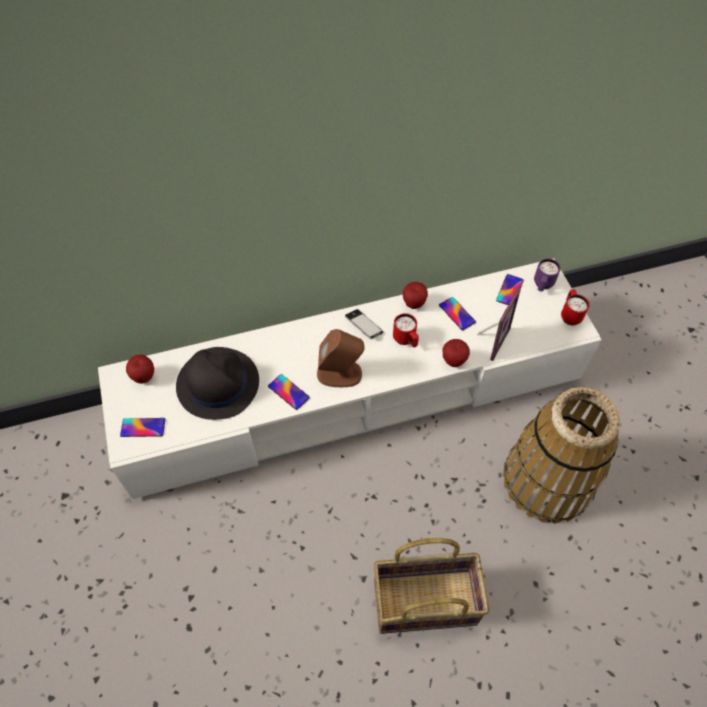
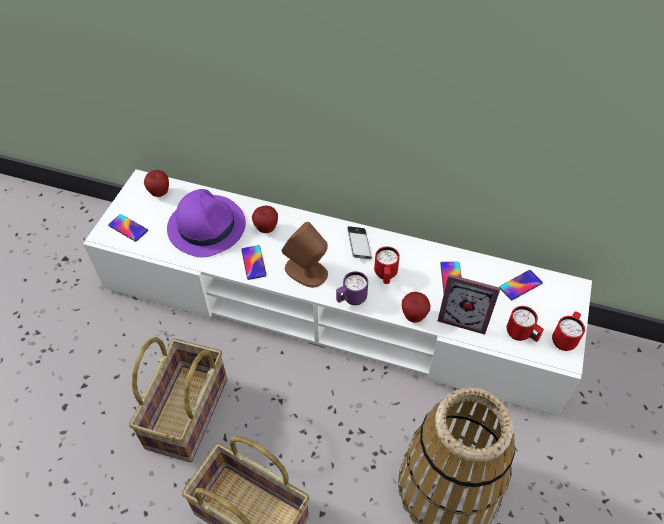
camera: 35 degrees right, 5 degrees down
black hat [176,347,259,420] -> purple hat [167,189,246,257]
apple [403,282,428,309] -> apple moved to [252,205,278,233]
picture frame [478,287,521,361] -> picture frame turned 45 degrees clockwise [438,274,500,335]
purple mug [534,258,561,292] -> purple mug moved to [336,271,368,305]
none -> basket [129,337,227,462]
none -> red mug [507,306,544,342]

